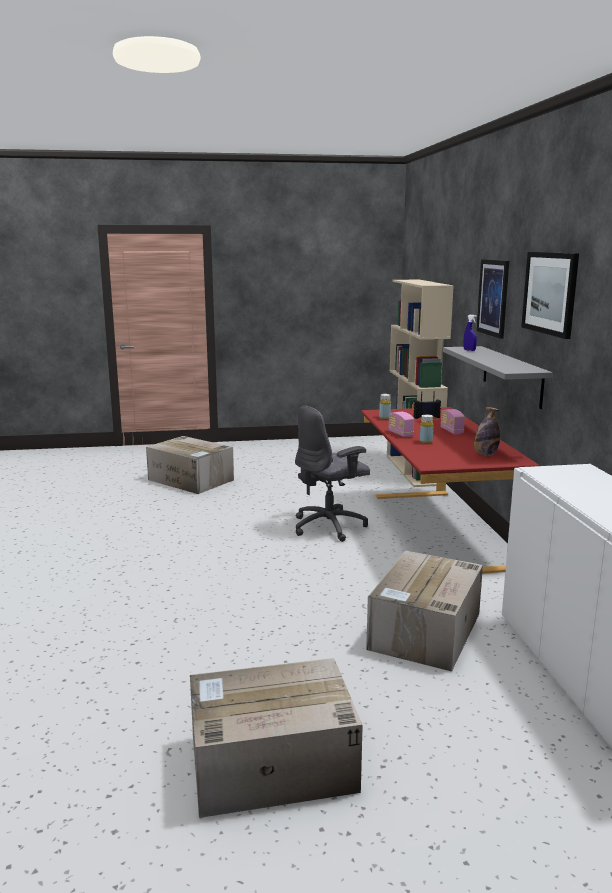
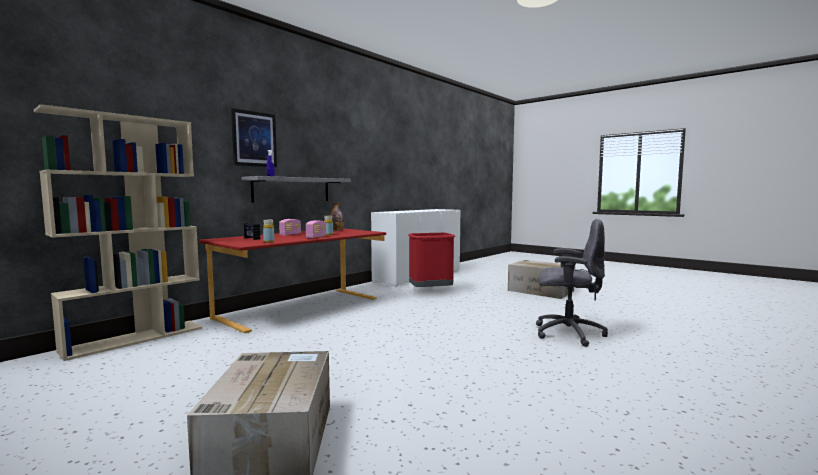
camera: 130 degrees left, 10 degrees down
grey office chair [295,406,370,542] -> grey office chair moved to [536,219,608,347]
cardboard box [366,550,483,672] -> red trash can [408,233,455,287]
picture [521,252,579,339] -> none

